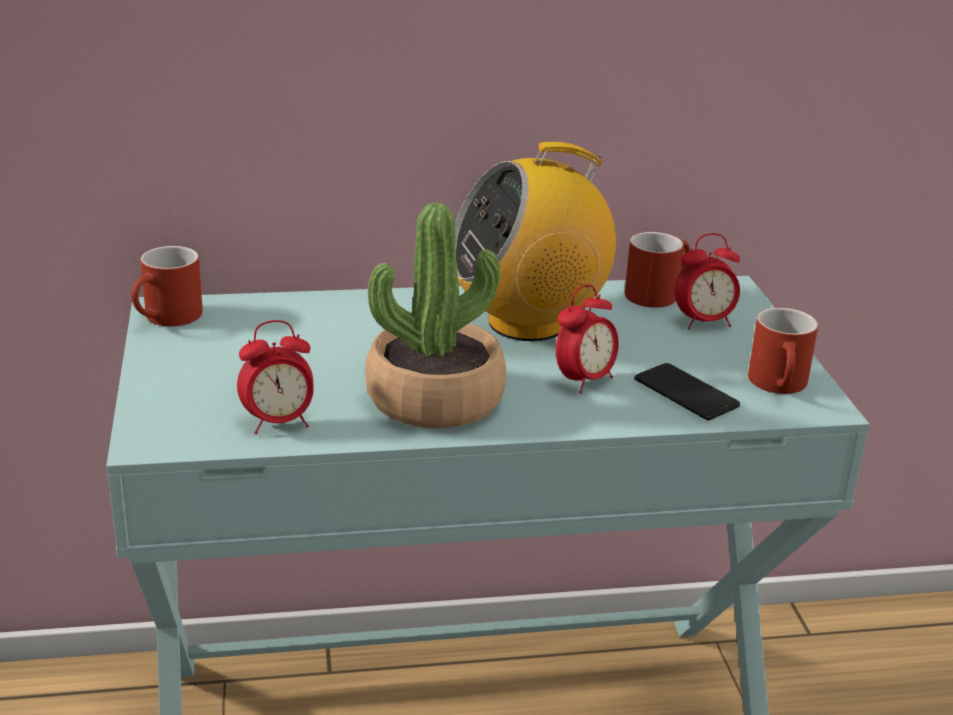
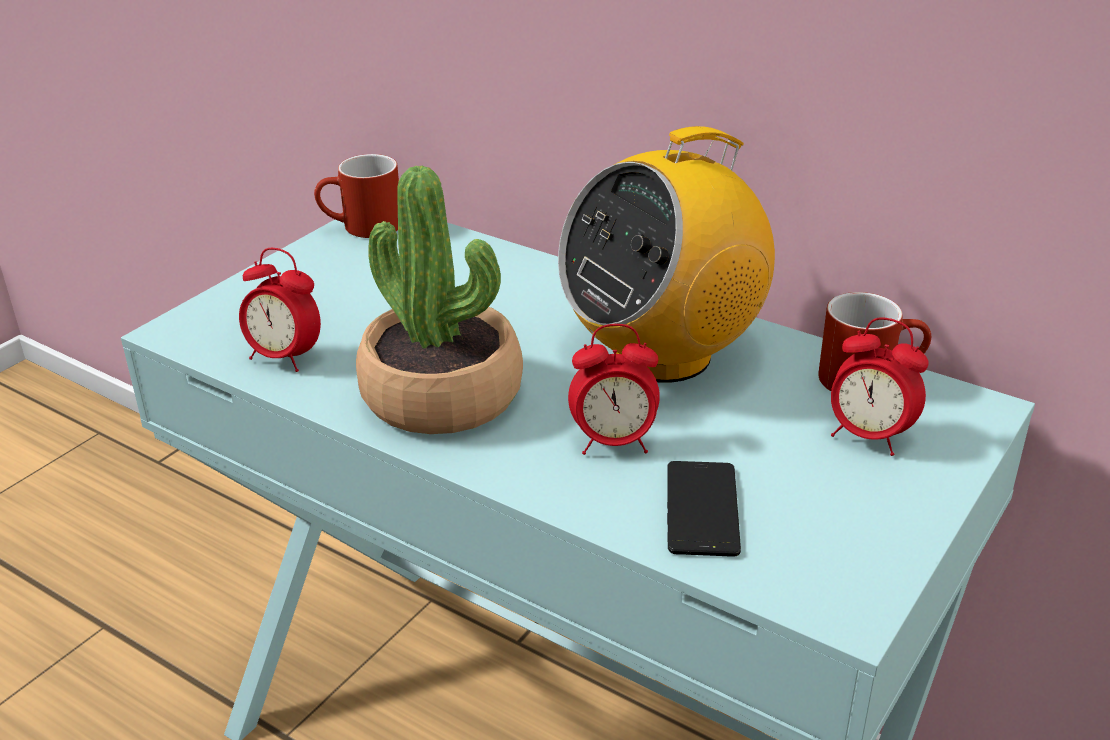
camera: 45 degrees right, 5 degrees up
radio [455,142,616,341] -> radio turned 60 degrees counterclockwise [558,126,775,383]
red mug [748,308,818,394] -> none

